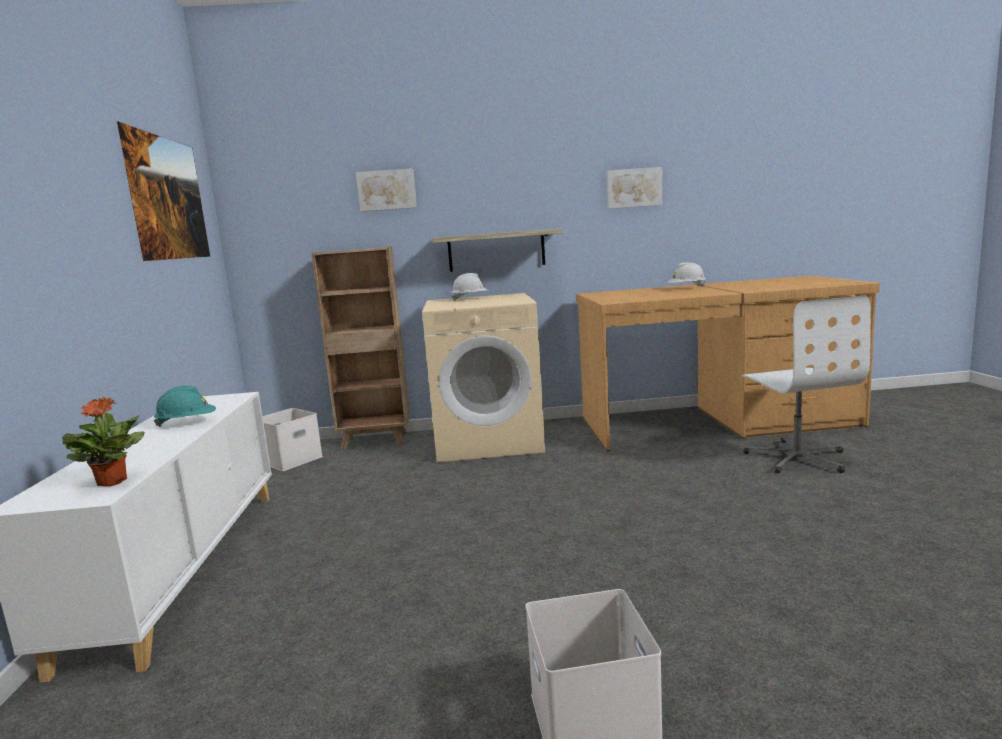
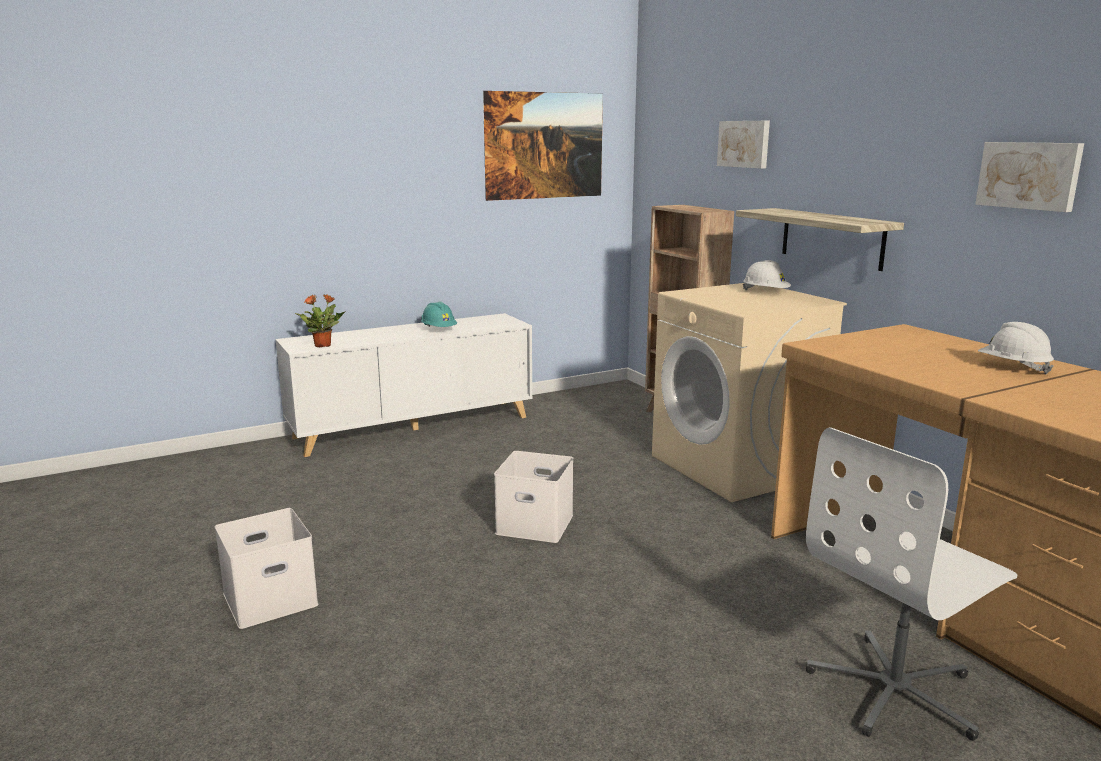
camera: 65 degrees right, 5 degrees up
white storage box [263,408,323,471] -> white storage box moved to [494,451,573,543]

